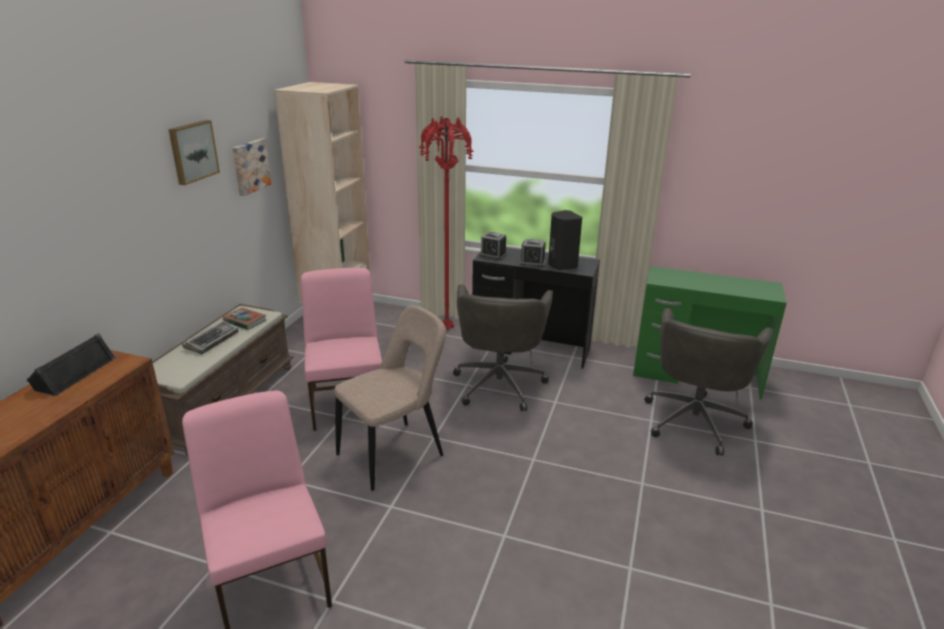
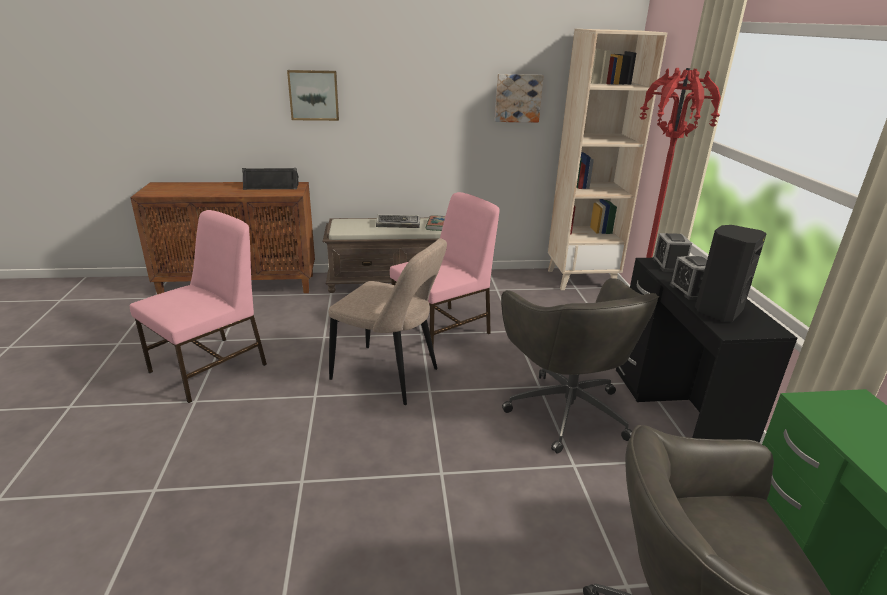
camera: 65 degrees right, 0 degrees up
picture [168,120,220,185] -> picture moved to [287,70,339,121]
grey office chair [453,284,553,411] -> grey office chair turned 90 degrees counterclockwise [501,278,659,454]

